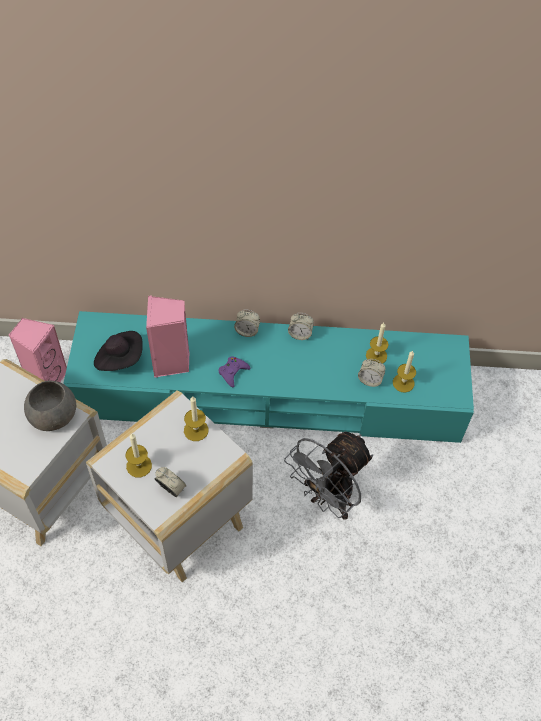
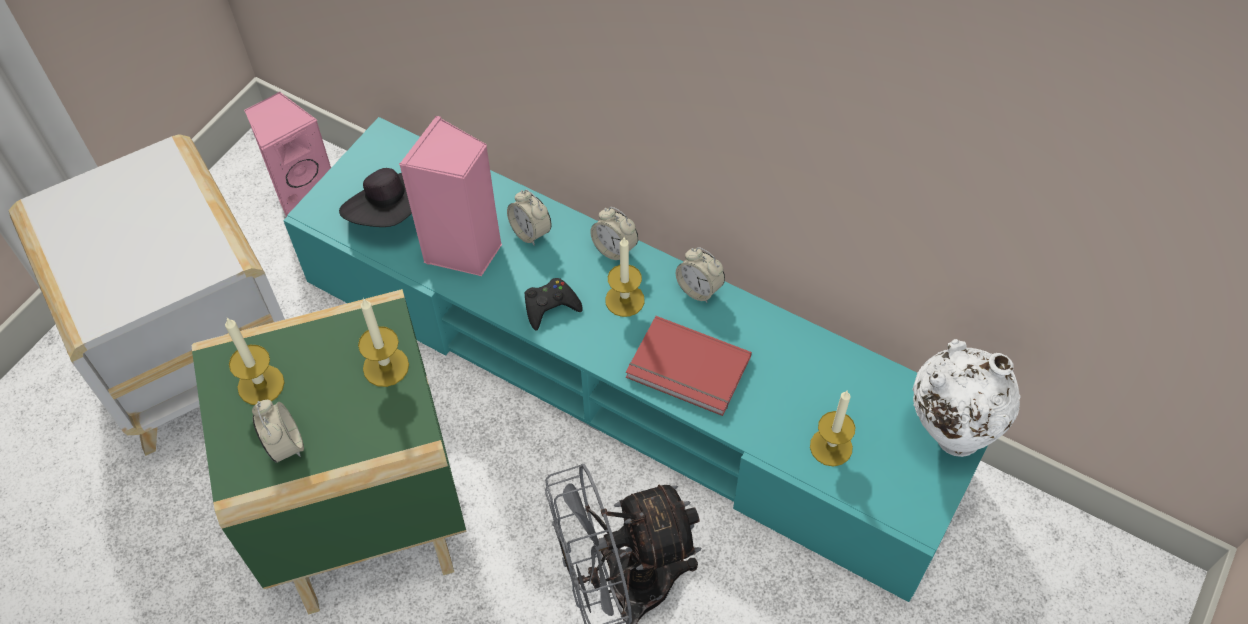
camera: 30 degrees right, 0 degrees up
grey bowl [24,381,76,431] -> none
white side table [86,391,253,582] -> green side table [192,289,467,615]
purple game controller [218,356,250,387] -> black game controller [525,278,583,330]
alarm clock [358,359,385,387] -> alarm clock moved to [507,190,551,246]
candle [366,323,388,363] -> candle moved to [605,237,645,317]
none -> red book [626,316,752,416]
none -> white vase [912,339,1020,457]

